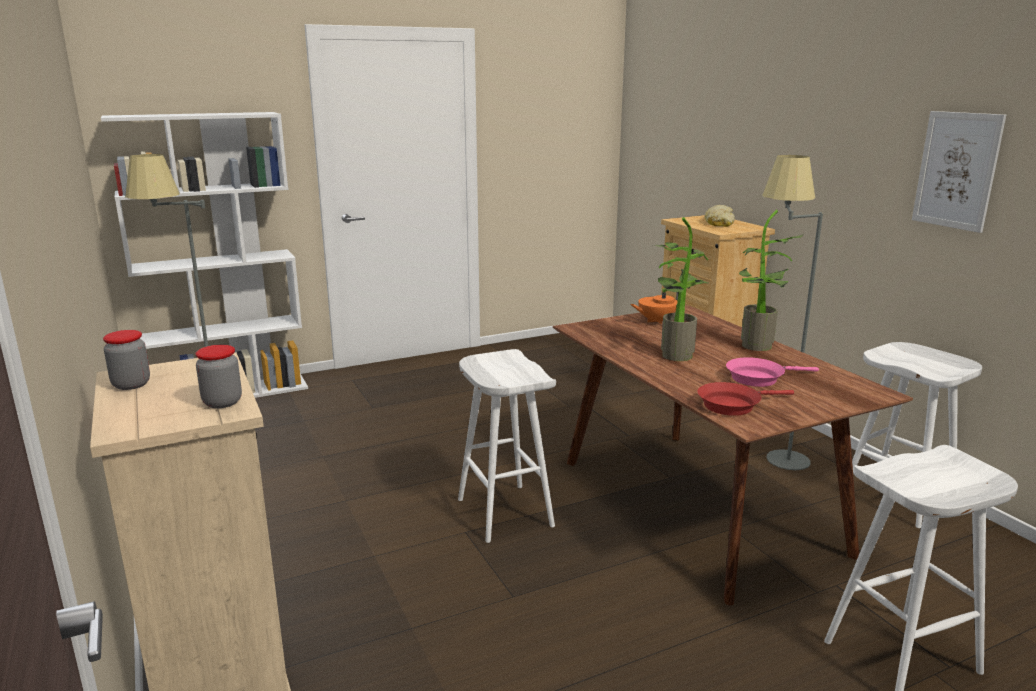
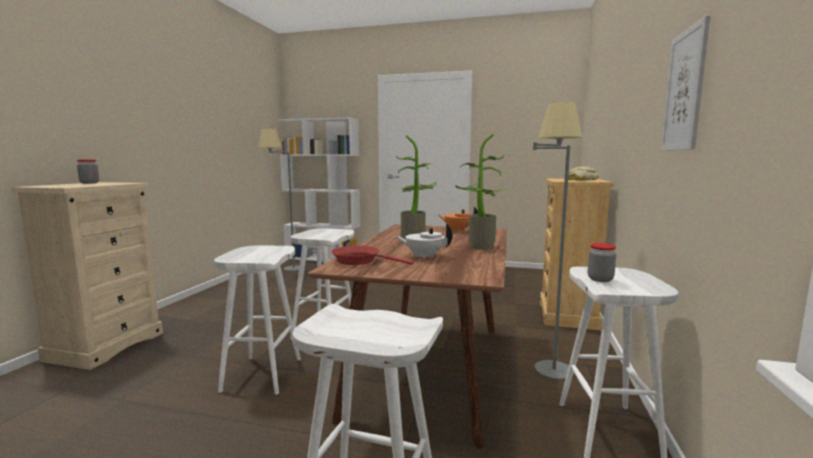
camera: 40 degrees right, 10 degrees down
jar [196,345,242,408] -> jar moved to [588,243,616,282]
pink frying pan [726,357,819,387] -> white teapot [395,224,453,259]
none -> white stool [214,245,301,395]

